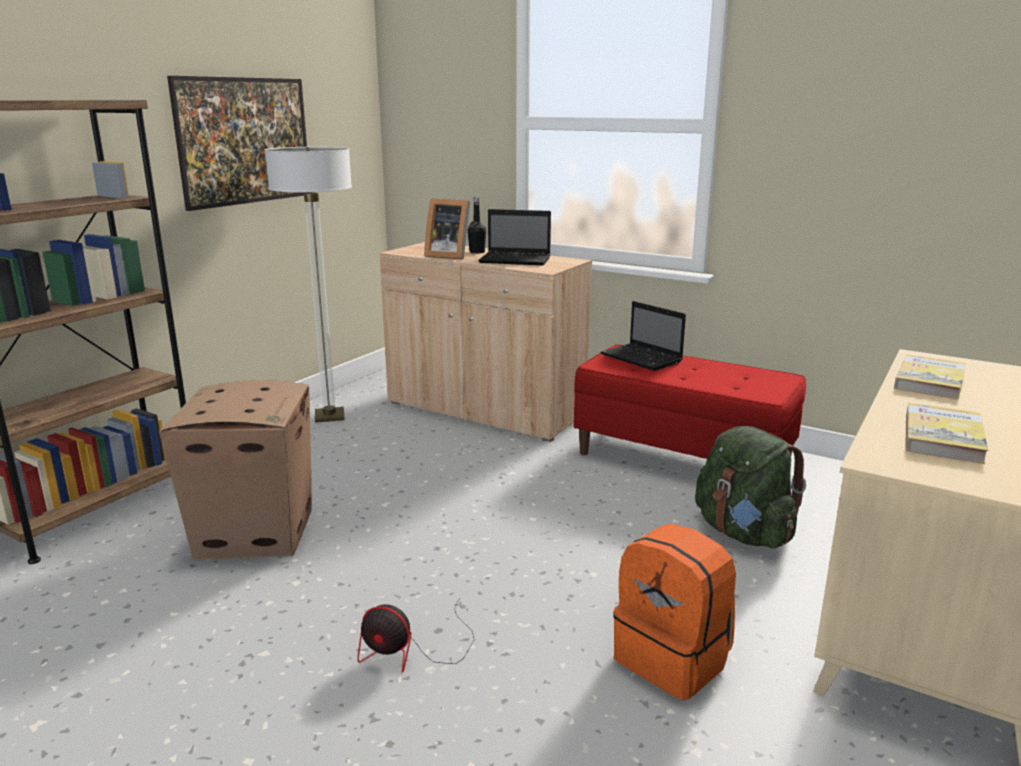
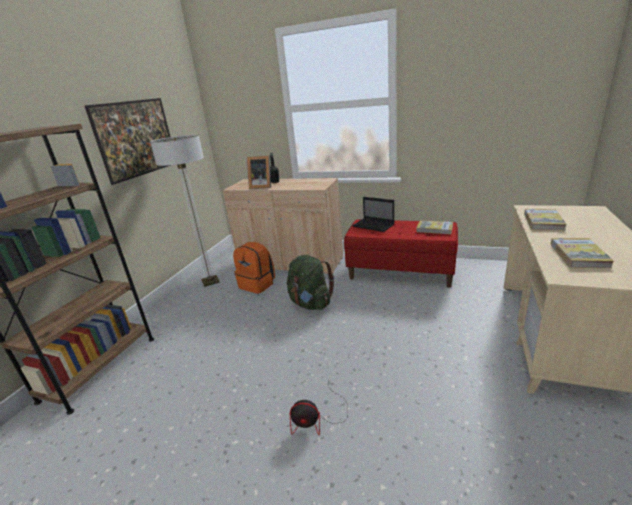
camera: 10 degrees left, 5 degrees up
cardboard box [159,380,312,560] -> none
laptop [478,209,551,265] -> none
orange backpack [613,523,736,700] -> orange backpack moved to [233,242,275,294]
green backpack [695,426,806,549] -> green backpack moved to [287,255,334,310]
none -> book [417,220,453,234]

